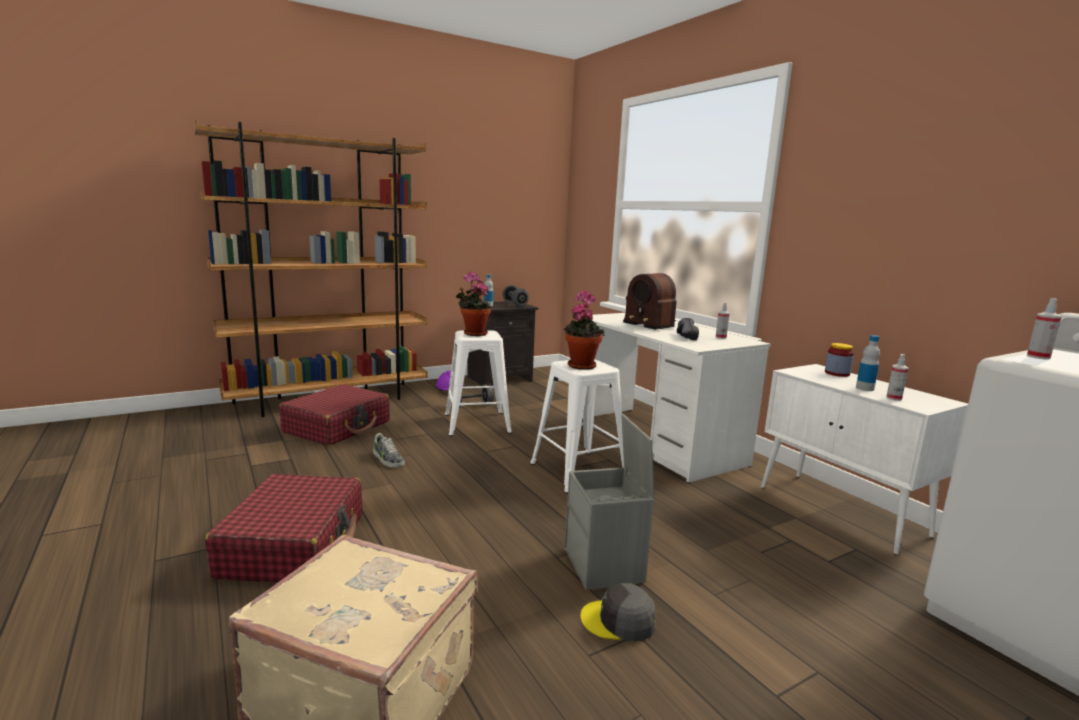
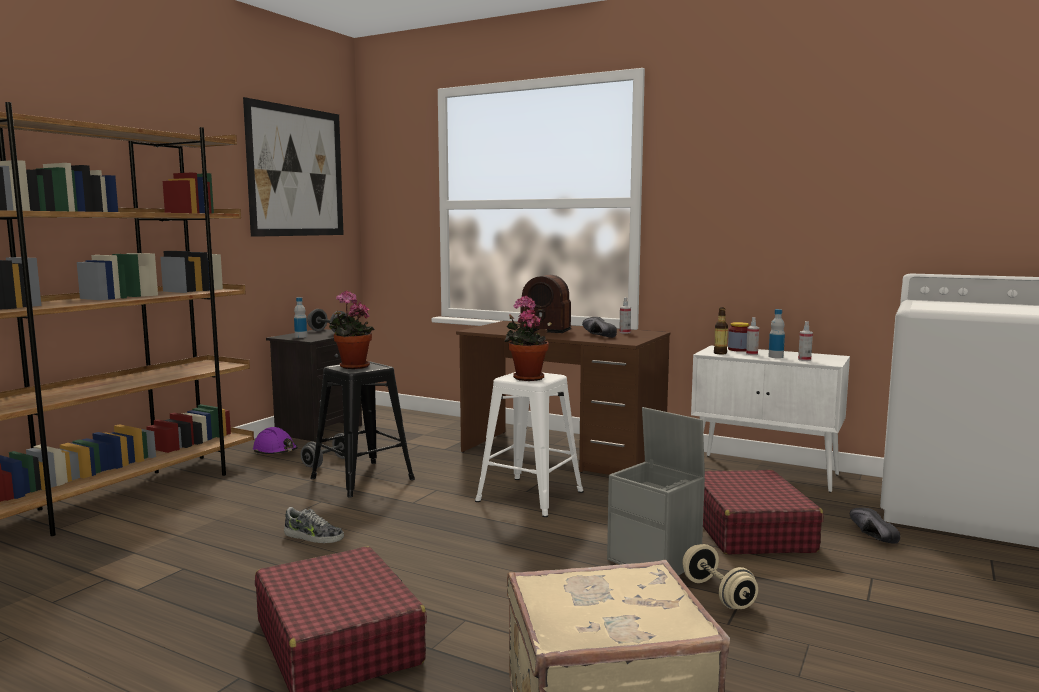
camera: 30 degrees left, 5 degrees down
red suitcase [279,384,390,446] -> red suitcase moved to [703,470,823,554]
white stool [445,330,512,436] -> black stool [310,361,415,498]
grey cap [580,583,656,642] -> beige dumbbell [682,544,758,609]
white desk [592,313,771,483] -> brown desk [456,321,670,475]
spray bottle [1027,298,1062,360] -> spray bottle moved to [746,317,759,355]
none -> picture [243,97,344,237]
none -> bottle [714,307,728,354]
none -> black shoe [850,508,900,544]

